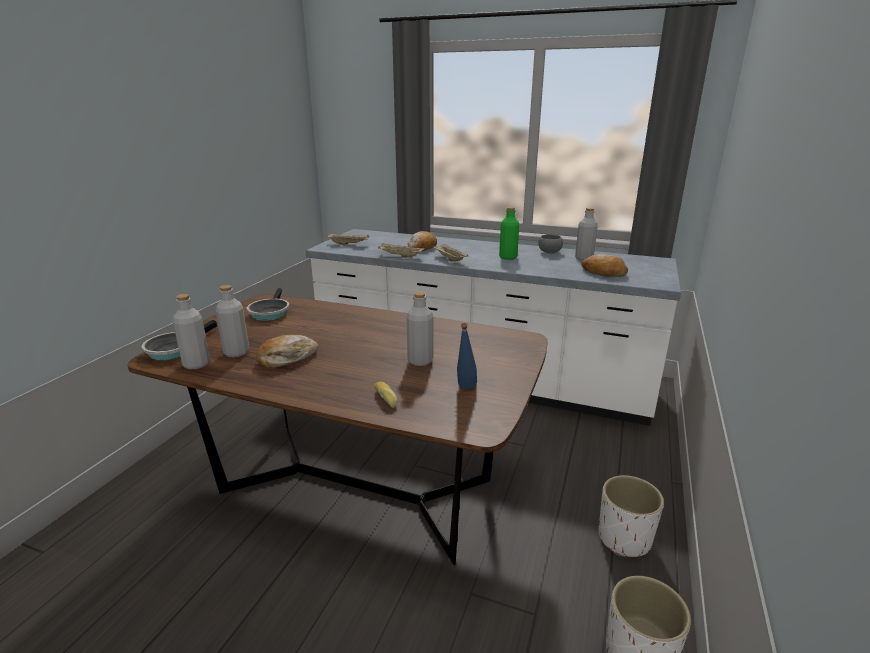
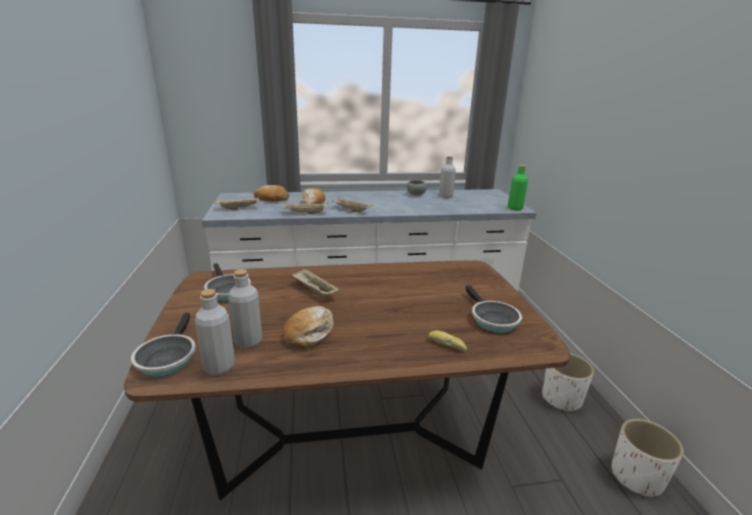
camera: 30 degrees left, 0 degrees up
grey bottle [406,291,433,366] -> none
blue bottle [457,323,477,389] -> frying pan [466,285,522,333]
green bottle [499,207,519,260] -> green bottle moved to [508,165,528,210]
bread [581,254,628,277] -> bread moved to [254,185,289,202]
none -> beige tray [291,268,340,296]

